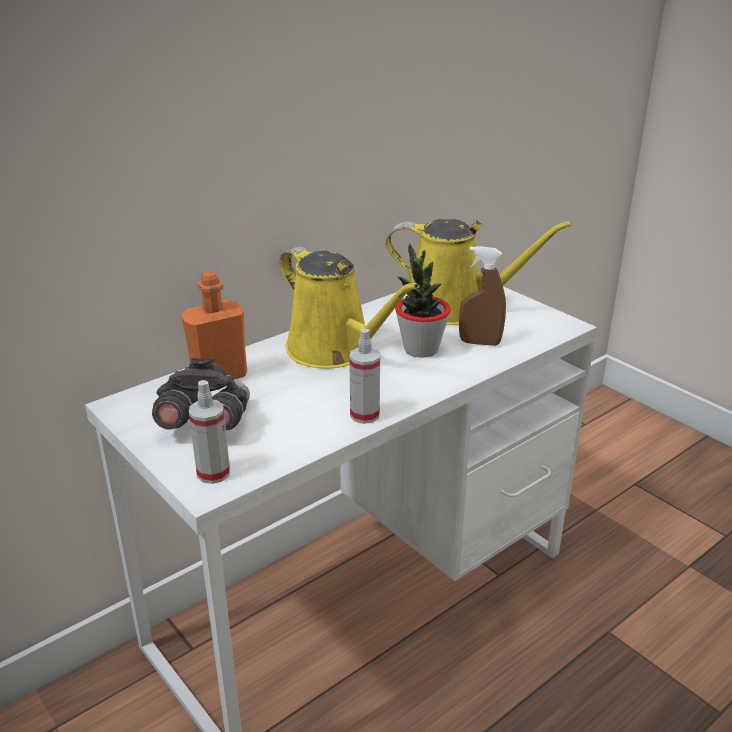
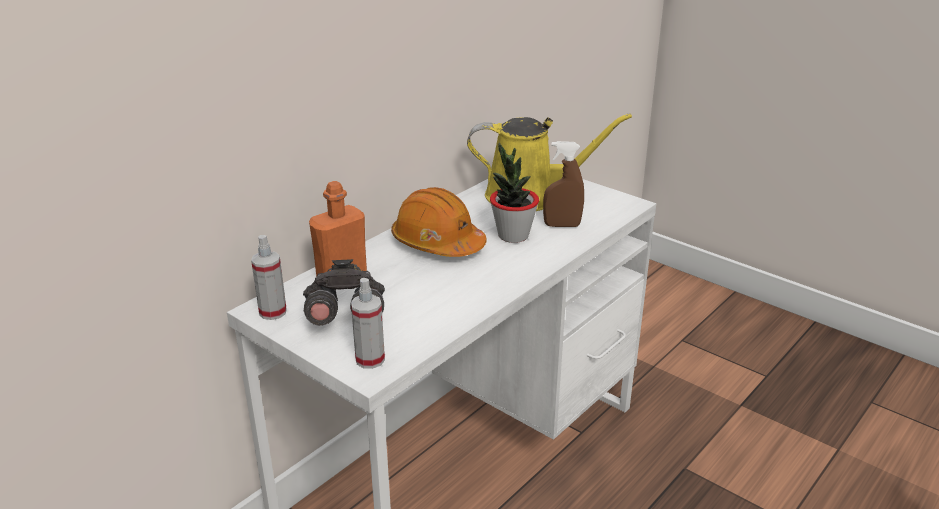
camera: 10 degrees left, 0 degrees up
yellow watering can [280,246,420,368] -> orange hard hat [391,187,487,257]
spray bottle [349,329,380,424] -> spray bottle moved to [251,235,287,320]

